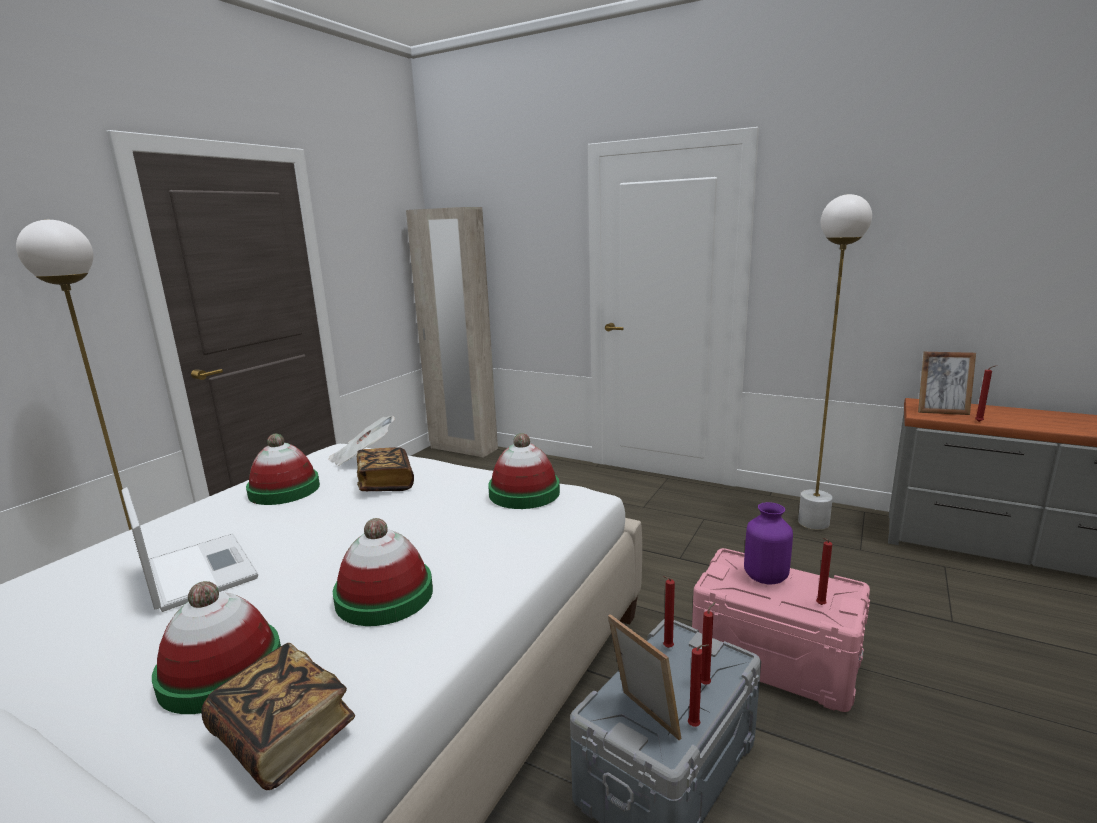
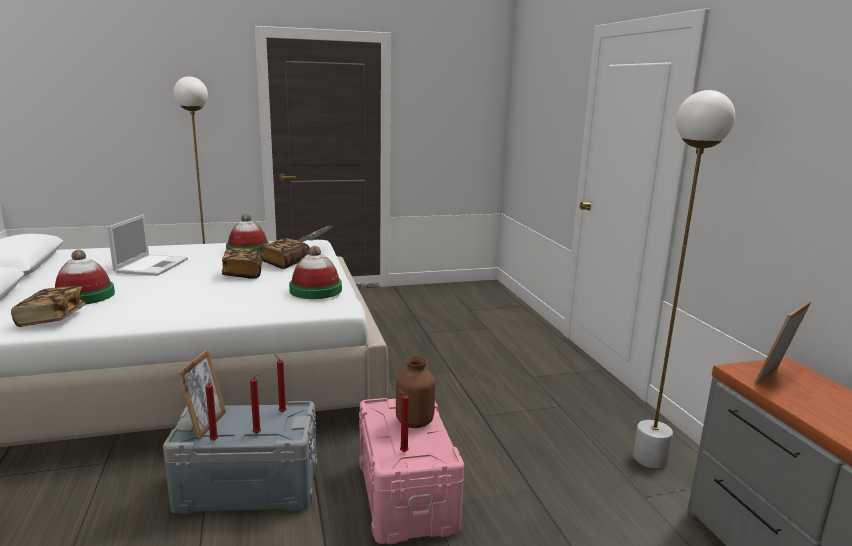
camera: 45 degrees right, 0 degrees up
hat [333,518,433,626] -> none
beige wardrobe [406,207,498,458] -> none
purple vase [744,502,793,585] -> brown vase [396,355,435,428]
picture frame [918,352,976,415] -> picture frame turned 75 degrees clockwise [754,301,811,385]
red candle [975,365,998,422] -> none
none -> book [222,248,263,279]

